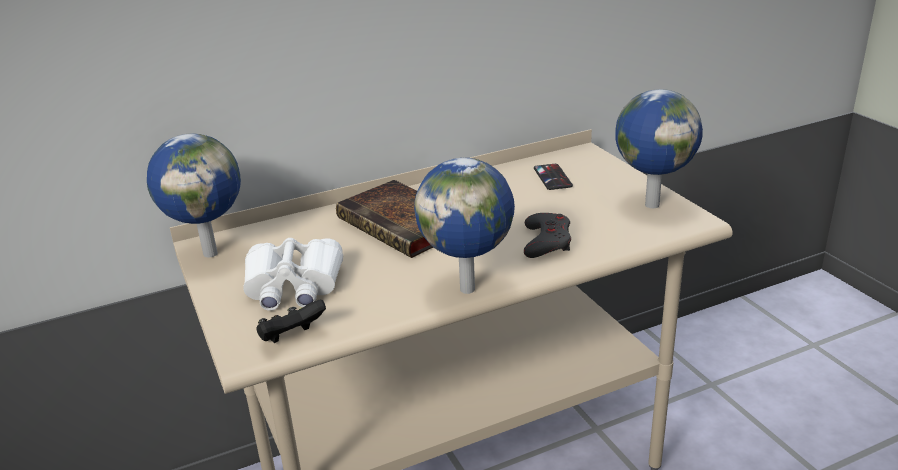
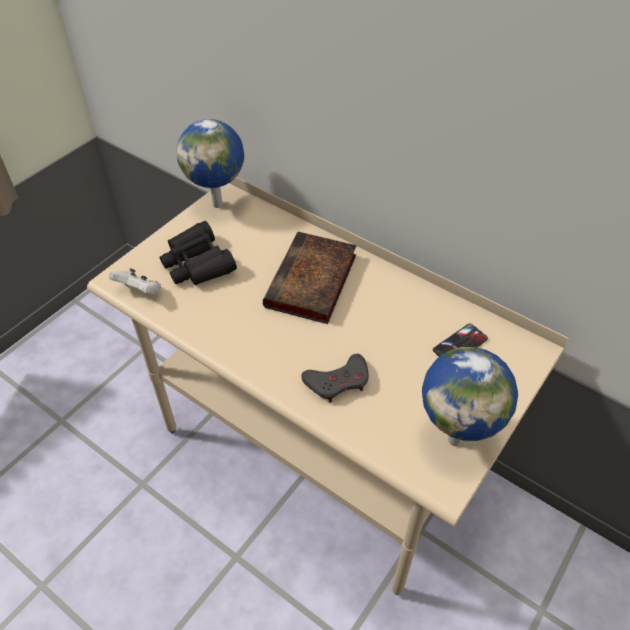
camera: 60 degrees right, 20 degrees up
white binoculars [243,238,343,311] -> black binoculars [160,221,237,286]
black game controller [257,300,326,343] -> white game controller [109,268,161,295]
globe [414,158,515,294] -> none

